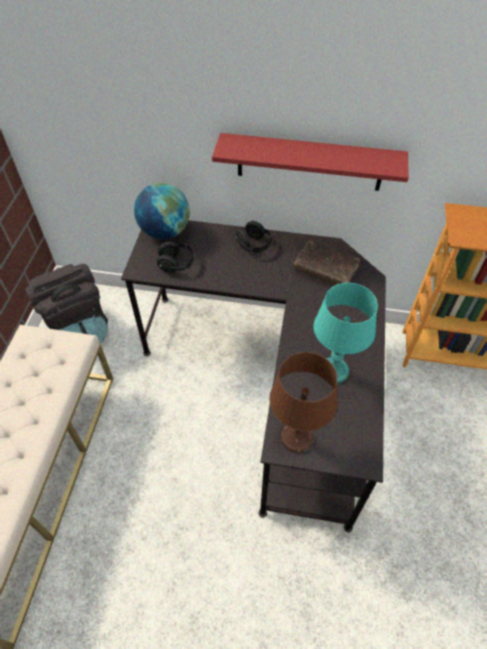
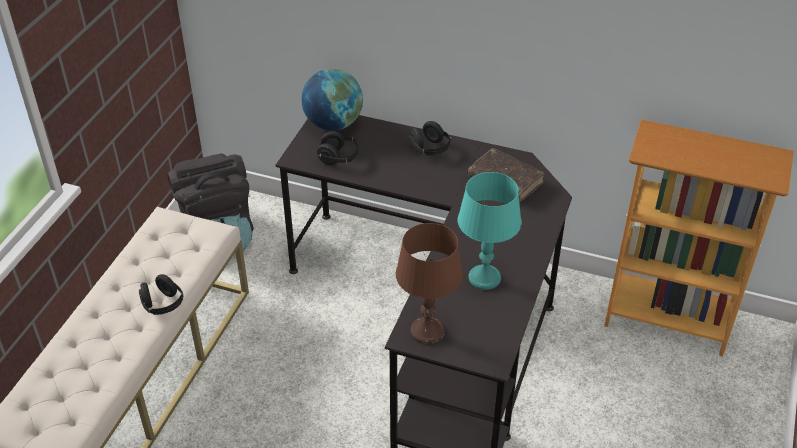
camera: 10 degrees right, 10 degrees down
red shelf [212,133,409,191] -> none
none -> black headphones [139,274,184,315]

